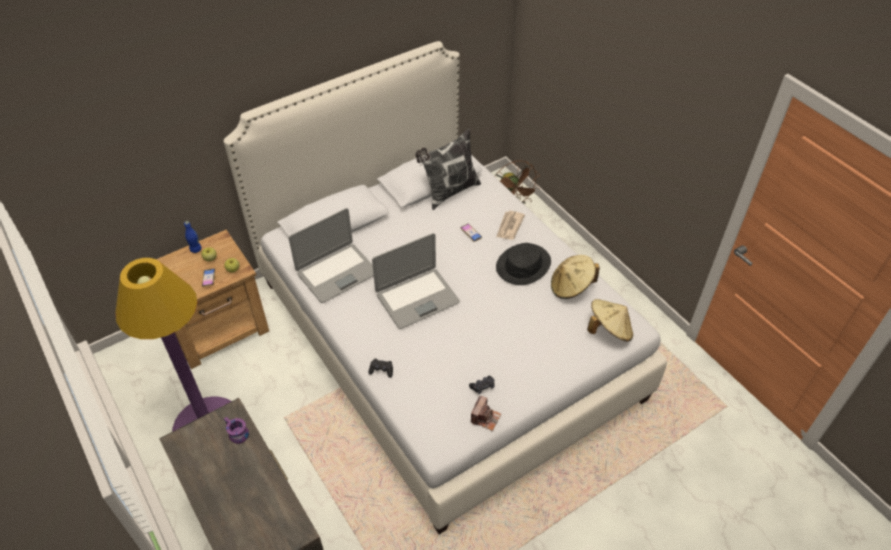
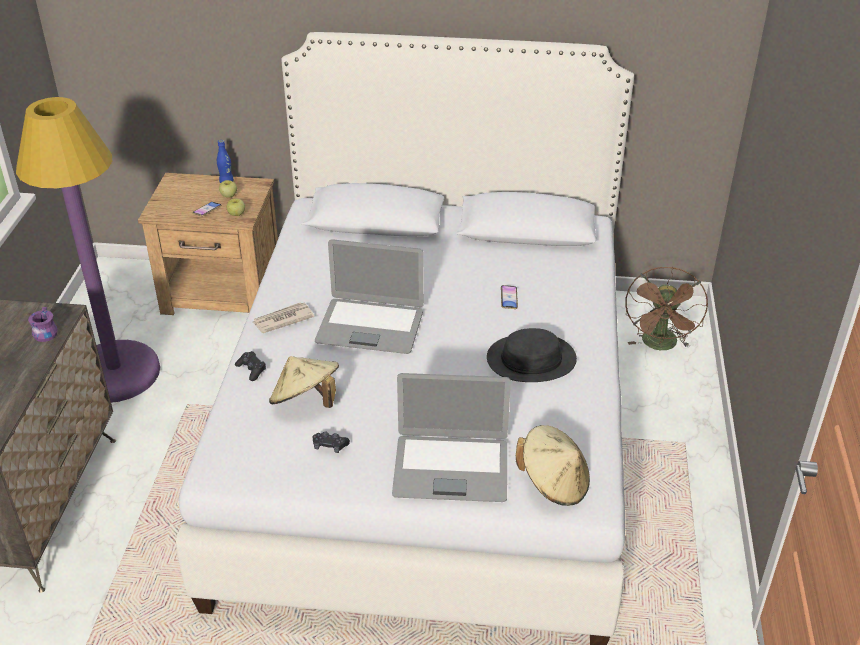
camera: 40 degrees right, 10 degrees down
laptop [289,208,374,303] -> laptop moved to [392,373,511,502]
pillow [415,129,481,210] -> none
camera [471,395,501,431] -> none
newspaper [496,211,525,240] -> newspaper moved to [253,302,315,333]
beige hat [551,255,600,299] -> beige hat moved to [269,356,339,408]

